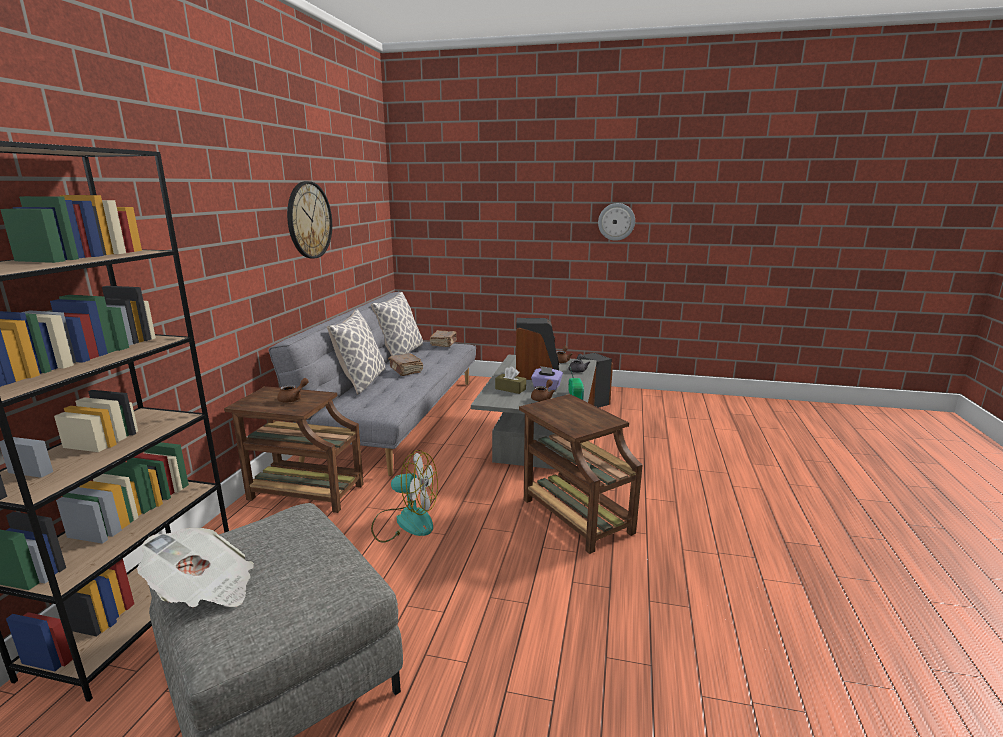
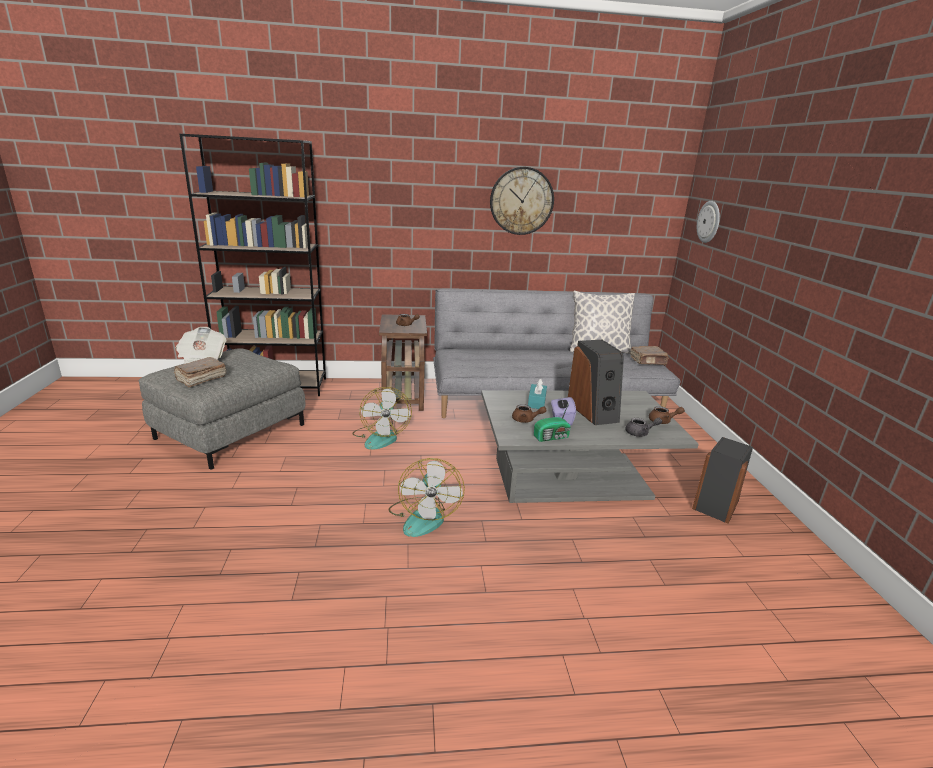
camera: 70 degrees right, 5 degrees up
pillow [327,310,385,394] -> none
brown book [388,353,423,376] -> brown book moved to [174,357,227,387]
brown tissue box [495,366,526,394] -> turquoise tissue box [528,379,547,409]
brown side table [519,394,643,554] -> fan [389,458,465,537]
wall clock [598,203,635,241] -> wall clock moved to [697,201,720,243]

